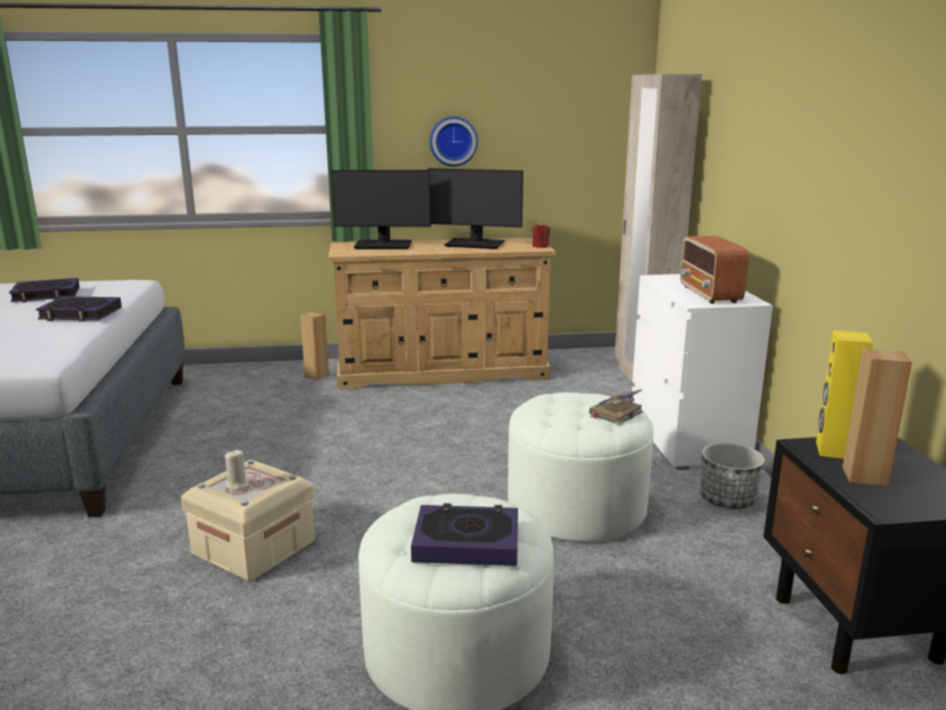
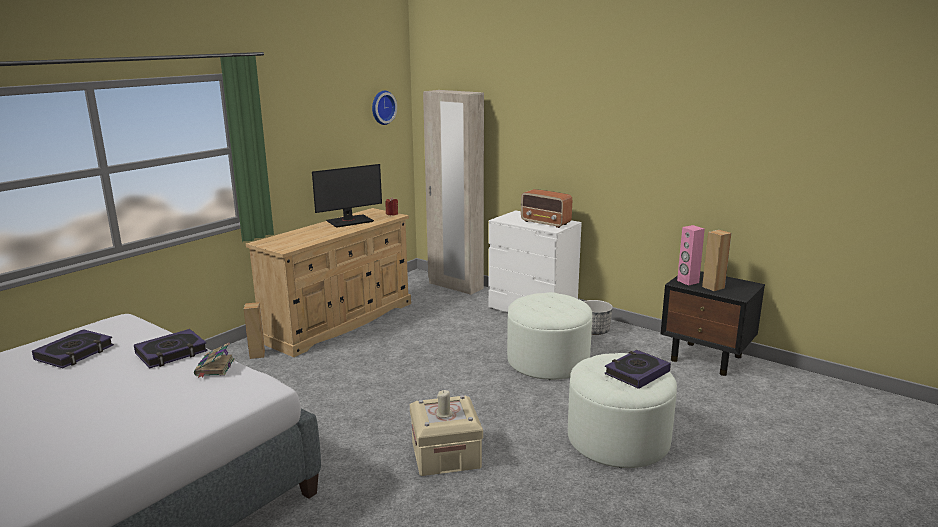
camera: 45 degrees left, 0 degrees up
monitor [331,170,431,249] -> none
wall clock [430,117,478,166] -> wall clock moved to [372,91,397,125]
book [589,389,643,425] -> book moved to [194,342,235,378]
yellow speaker [816,330,873,459] -> pink speaker [677,225,705,285]

